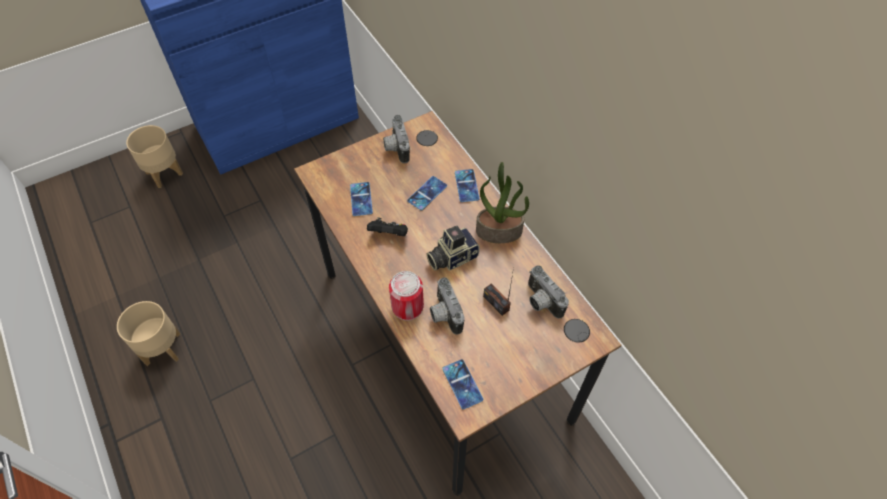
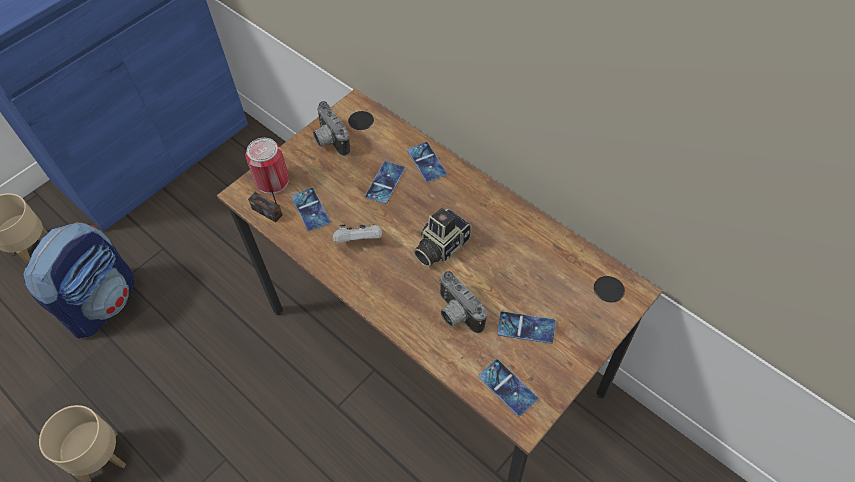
camera: 15 degrees left, 0 degrees up
black game controller [367,217,408,236] -> white game controller [333,224,382,243]
can [389,271,424,321] -> can moved to [246,138,289,194]
potted plant [476,162,529,243] -> none
radio [483,268,514,316] -> radio moved to [248,162,282,222]
camera [528,265,569,319] -> none
none -> backpack [23,222,135,339]
none -> phone [497,311,556,344]

